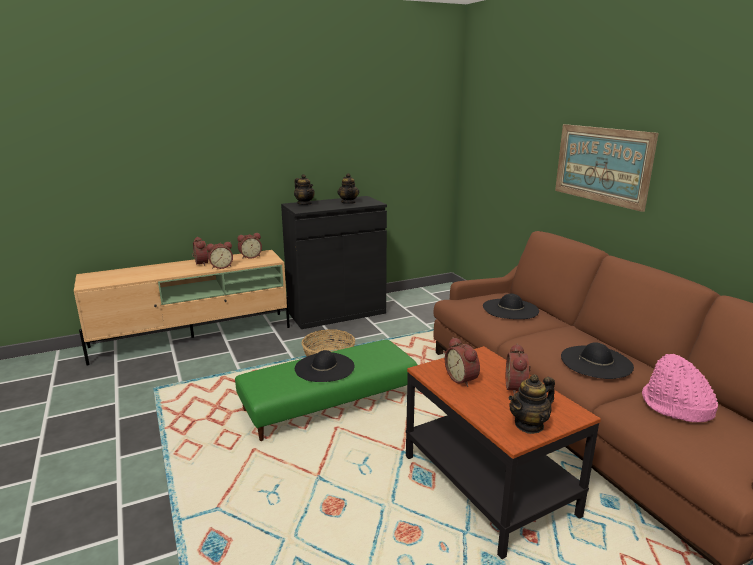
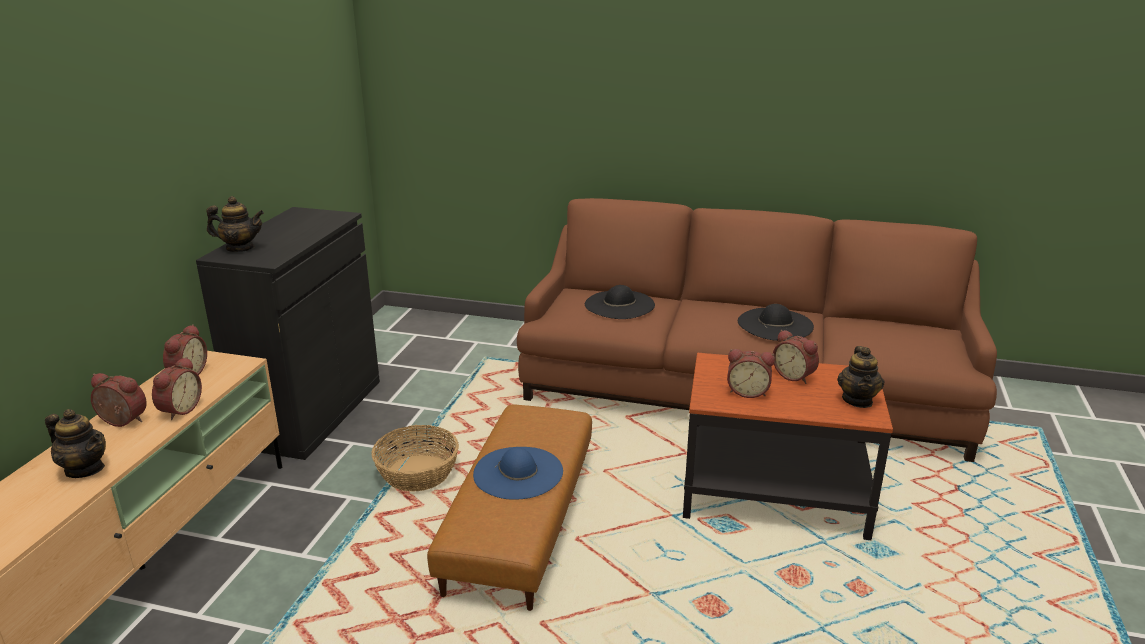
camera: 50 degrees left, 5 degrees up
green ottoman [235,340,418,441] -> brown ottoman [427,405,592,611]
black hat [295,350,354,382] -> blue hat [473,447,563,500]
teapot [337,173,359,204] -> teapot moved to [45,409,106,478]
picture [555,124,659,212] -> none
pink hat [642,354,718,422] -> none

